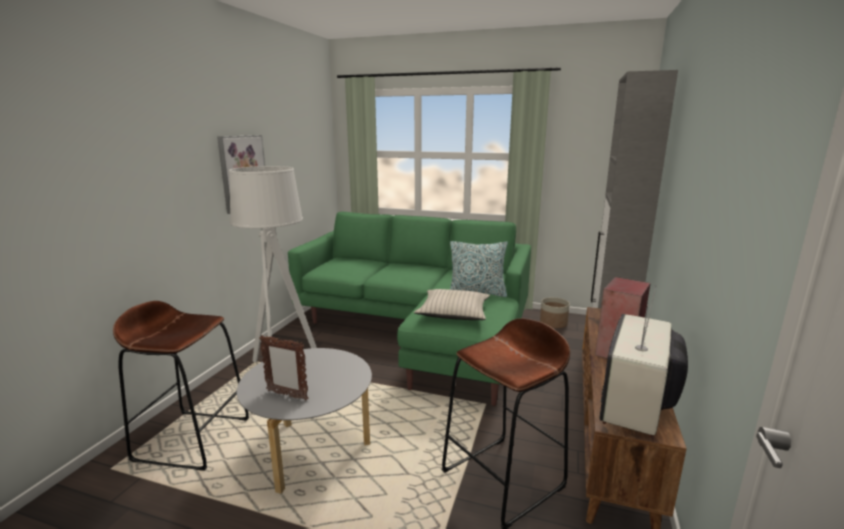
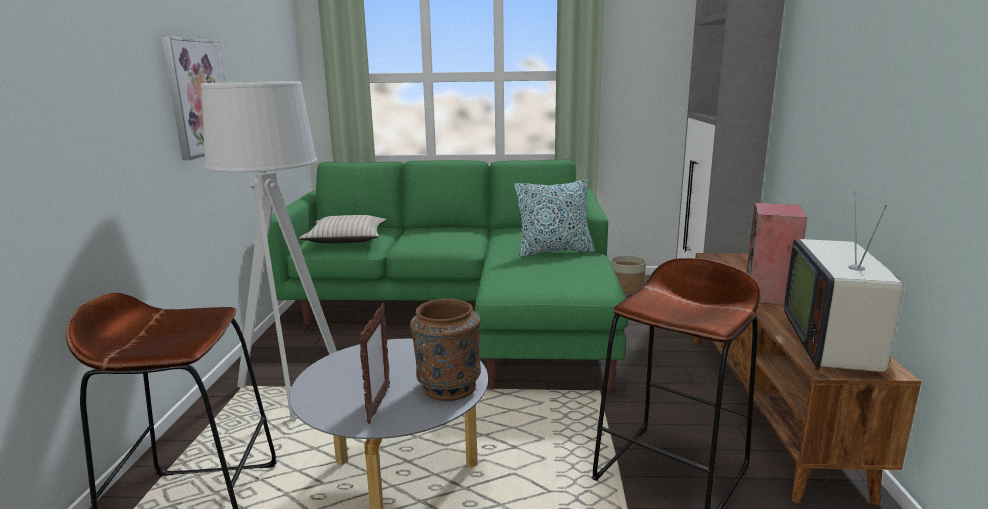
camera: 15 degrees left, 0 degrees up
picture frame [259,335,309,401] -> picture frame turned 90 degrees counterclockwise [359,303,390,424]
beige pillow [414,289,490,320] -> beige pillow moved to [299,215,387,243]
none -> brown vase [410,299,481,401]

